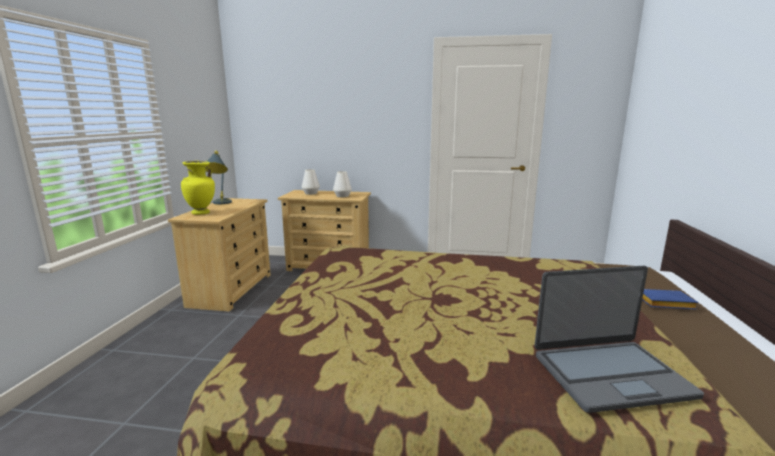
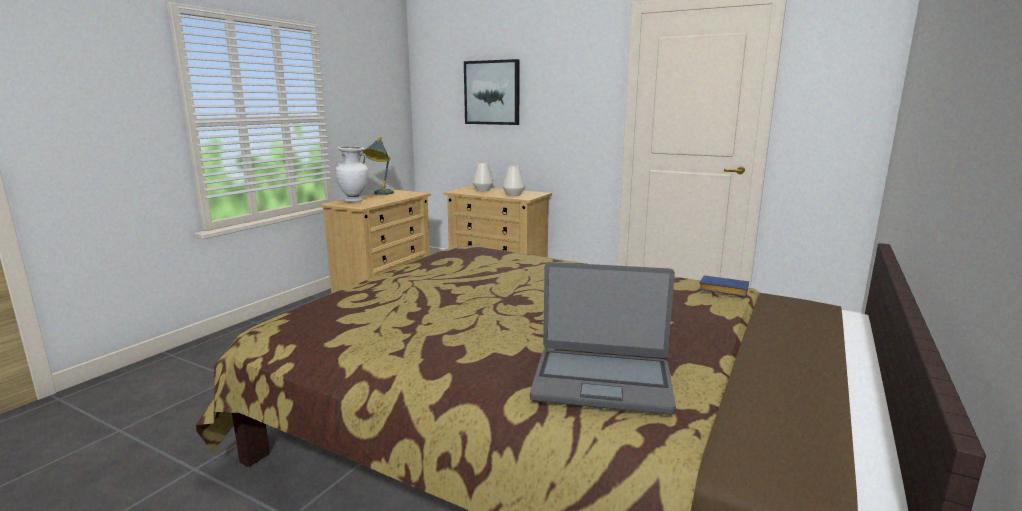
camera: 20 degrees right, 0 degrees up
yellow vase [181,161,215,215] -> white vase [335,146,369,202]
blue book [642,289,698,309] -> blue book moved to [698,275,749,297]
none -> picture [464,59,520,125]

